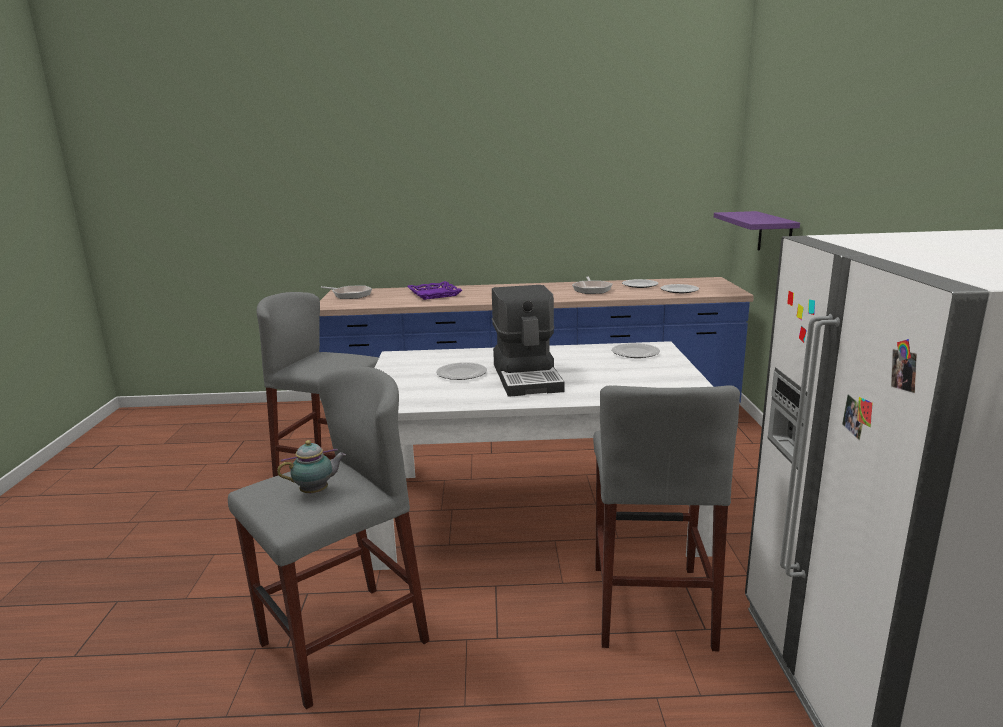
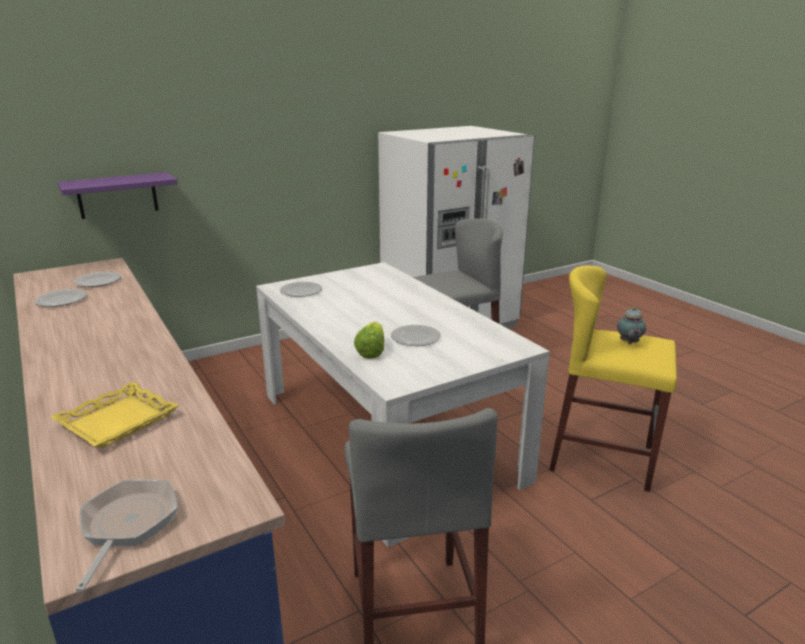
camera: 120 degrees left, 5 degrees up
grey stool [228,367,429,709] -> yellow stool [549,265,677,492]
teapot [277,440,346,494] -> teapot turned 120 degrees counterclockwise [617,307,646,344]
purple tray [407,281,462,300] -> yellow tray [51,382,179,448]
coffee machine [492,285,565,397] -> none
frying pan [572,276,612,294] -> none
none -> lettuce [354,322,384,359]

